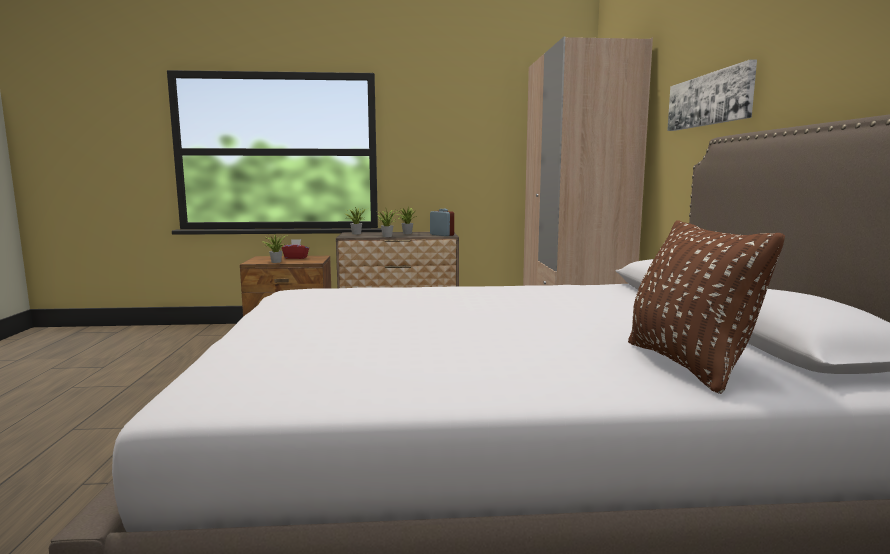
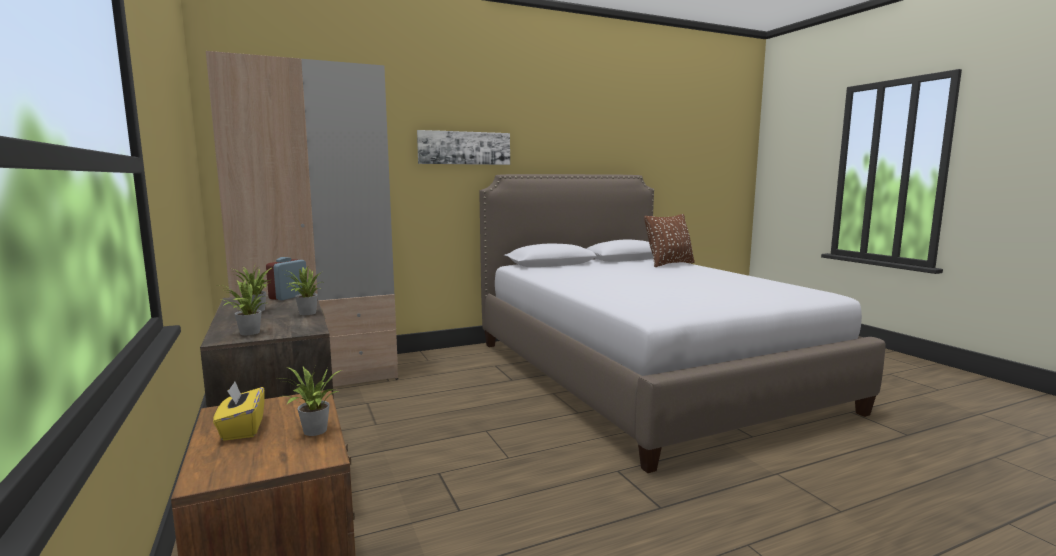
camera: 110 degrees left, 0 degrees up
red tissue box [282,239,309,259] -> yellow tissue box [213,382,265,441]

